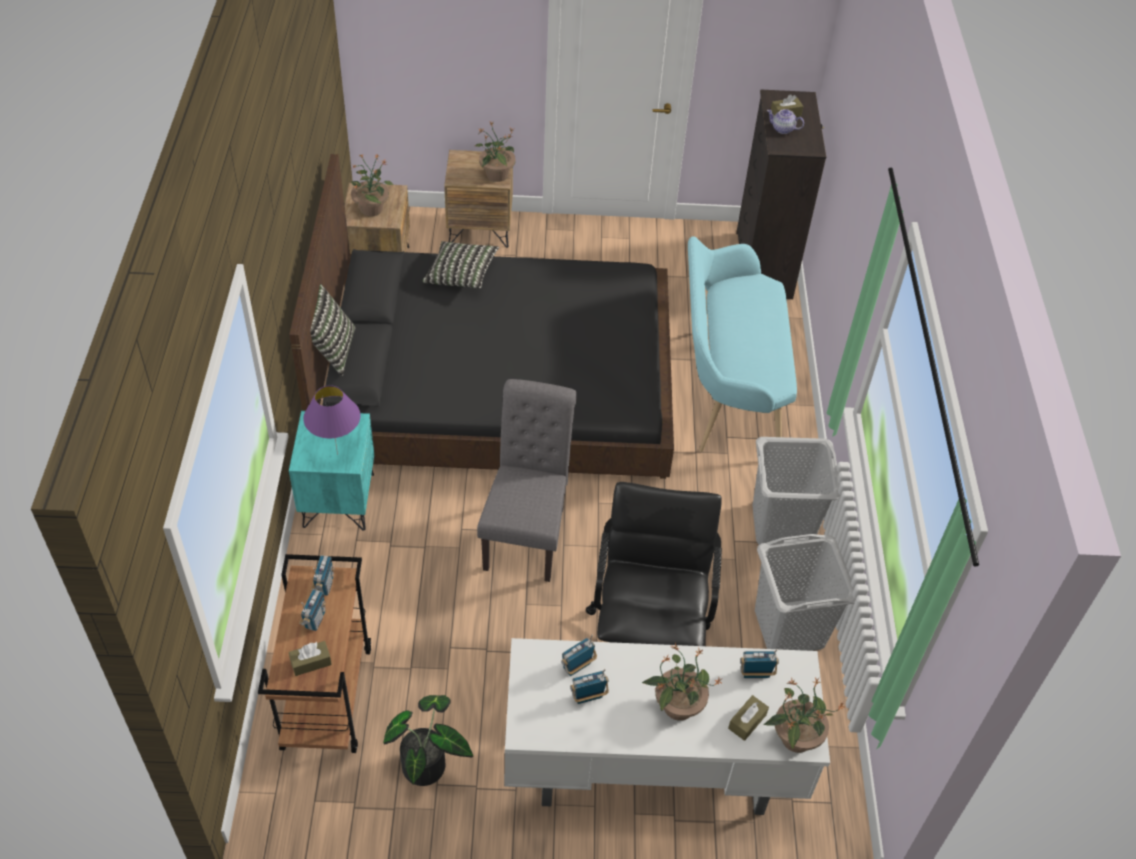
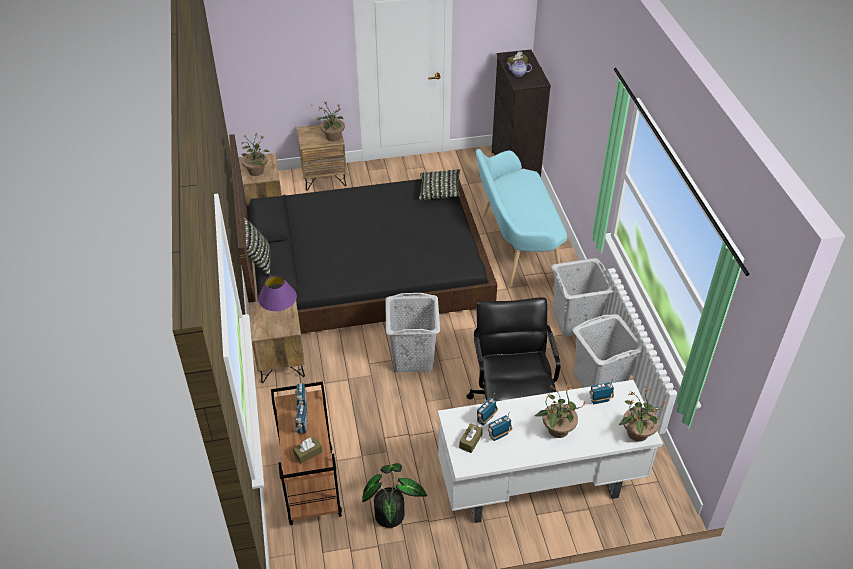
camera: 10 degrees left, 5 degrees down
turquoise nightstand [289,411,374,531] -> brown nightstand [248,301,305,383]
pillow [423,241,499,289] -> pillow moved to [419,169,460,200]
grey chair [477,379,577,582] -> grey laundry basket [385,293,440,372]
brown tissue box [728,695,769,741] -> brown tissue box moved to [459,423,483,453]

